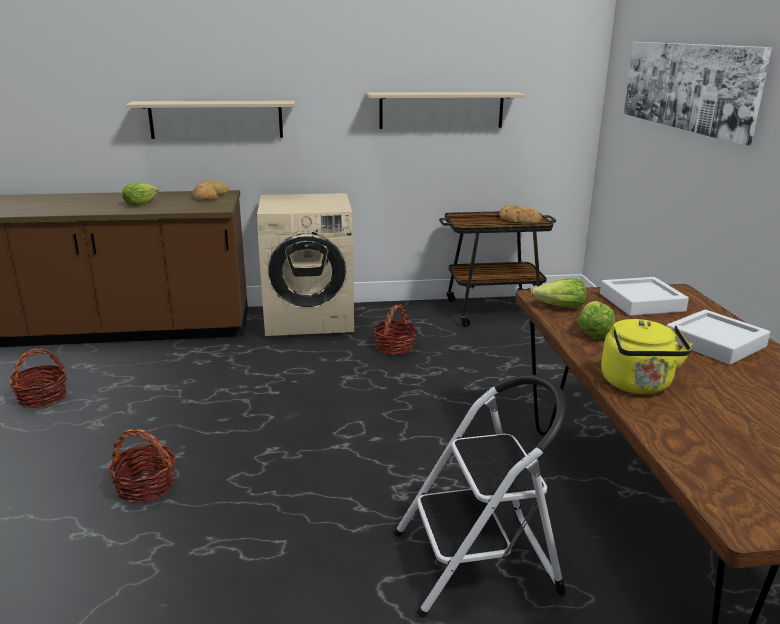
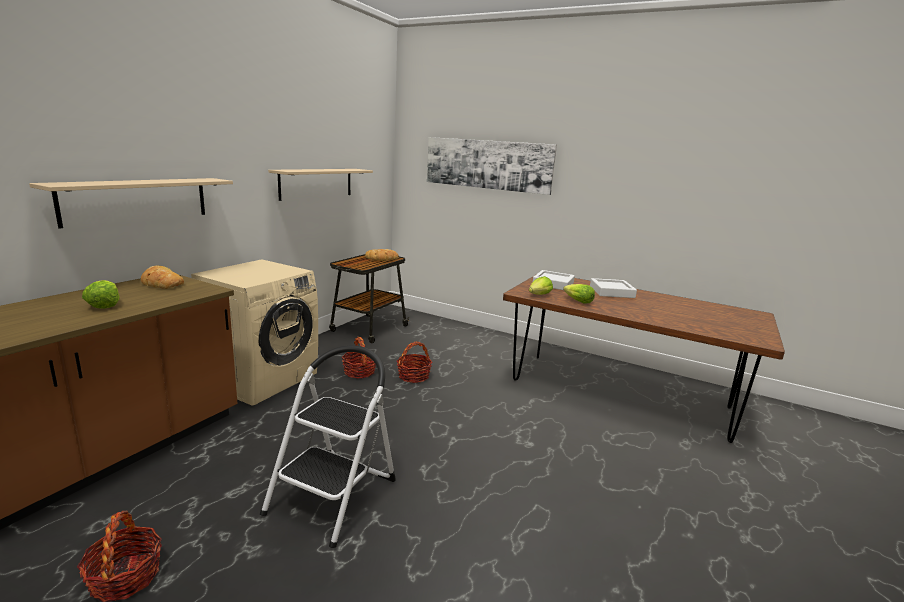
camera: 55 degrees left, 5 degrees down
basket [107,429,175,503] -> basket moved to [397,342,432,383]
step ladder [393,375,567,617] -> step ladder moved to [260,345,396,548]
yellow kettle [601,319,693,394] -> none

